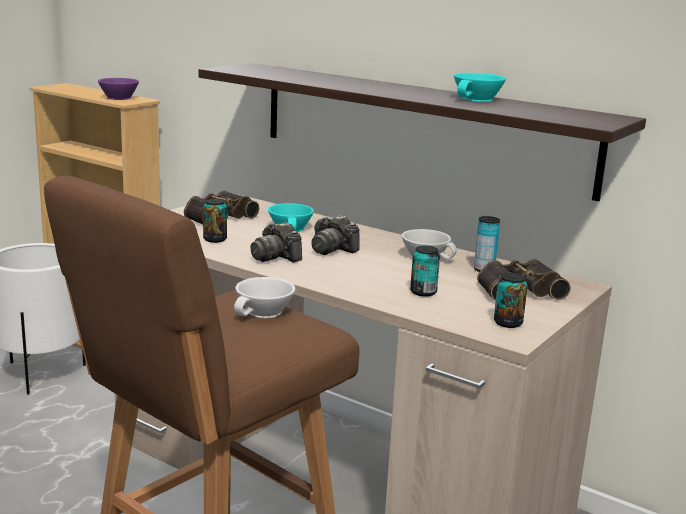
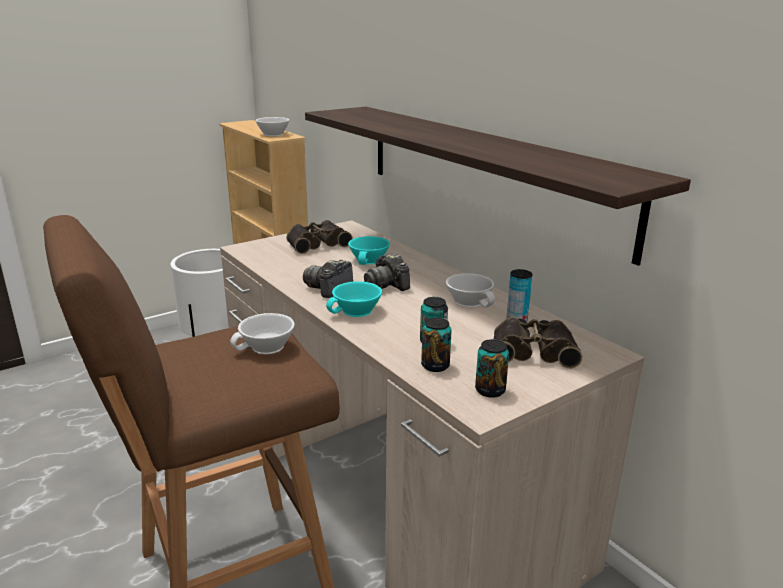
camera: 20 degrees right, 5 degrees up
purple cup [98,78,139,100] -> white cup [256,117,289,136]
can [203,198,227,243] -> can moved to [421,318,452,372]
camera [250,222,302,263] -> camera turned 45 degrees clockwise [303,260,353,298]
turquoise cup [454,73,506,102] -> turquoise cup moved to [326,281,382,317]

